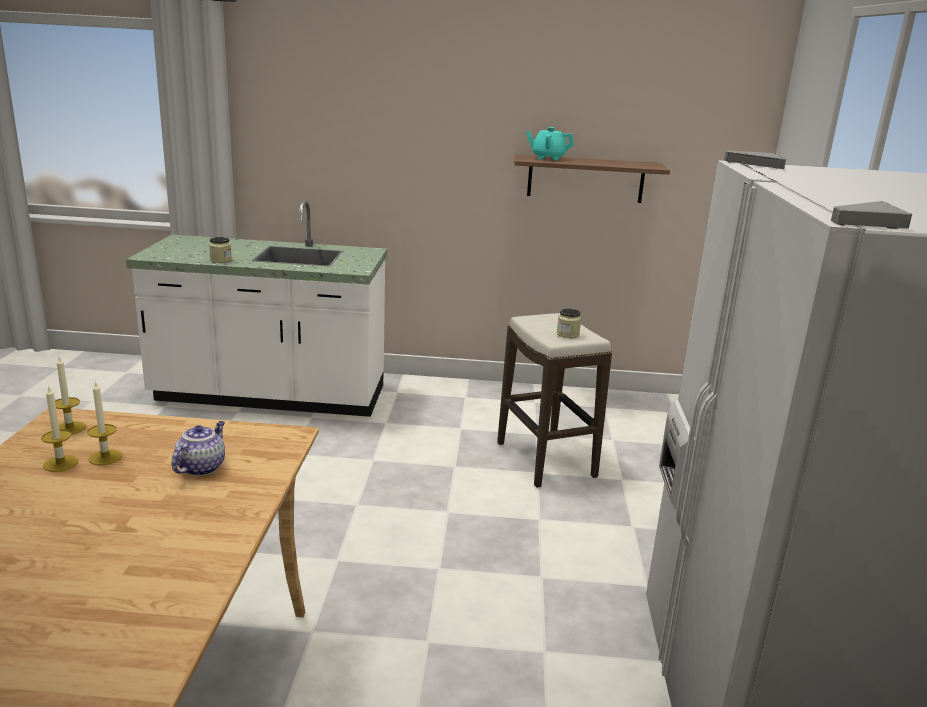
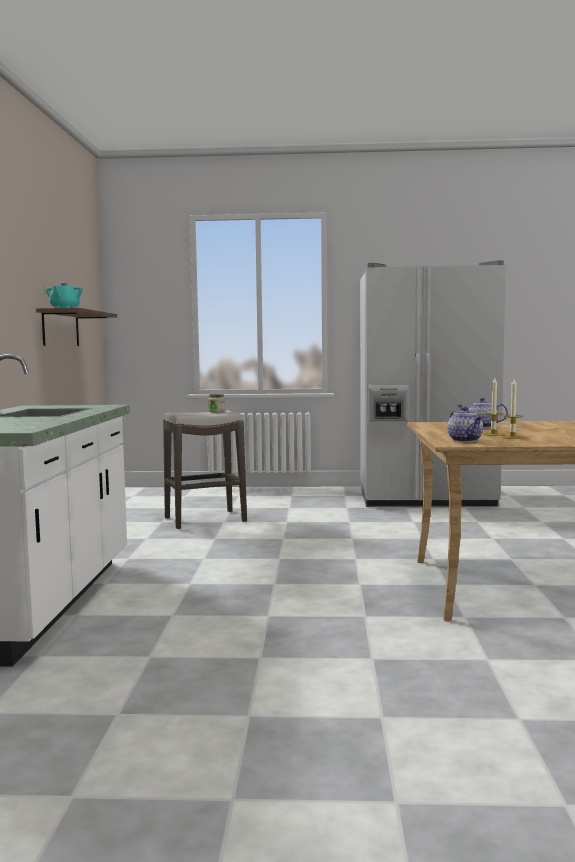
camera: 90 degrees left, 15 degrees down
candle [55,357,86,435] -> teapot [447,407,483,442]
jar [209,237,232,263] -> none

